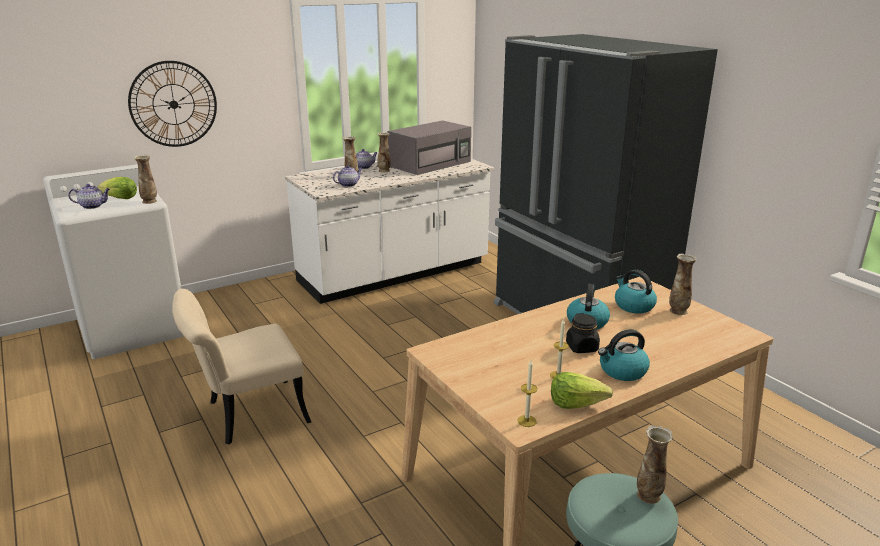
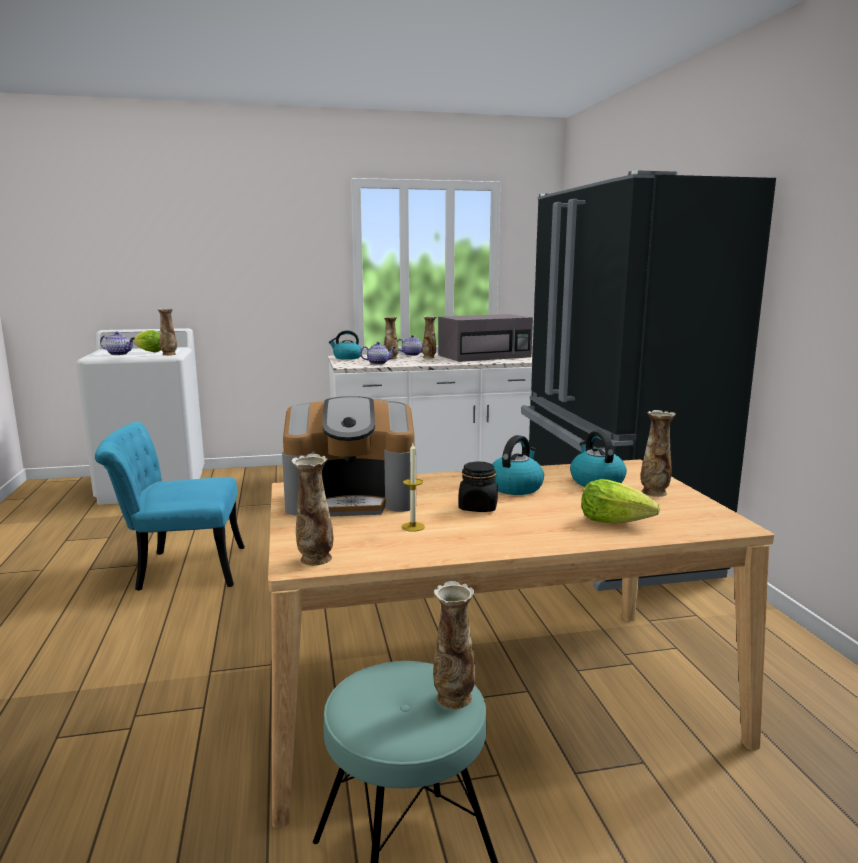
camera: 20 degrees right, 10 degrees down
wall clock [128,61,217,147] -> none
beige chair [172,289,311,444] -> turquoise chair [95,422,245,591]
candle [517,360,537,427] -> vase [291,454,333,566]
lettuce [551,372,613,409] -> lettuce moved to [581,479,660,524]
kettle [598,329,650,381] -> kettle moved to [329,330,362,360]
none -> coffee machine [282,396,416,517]

